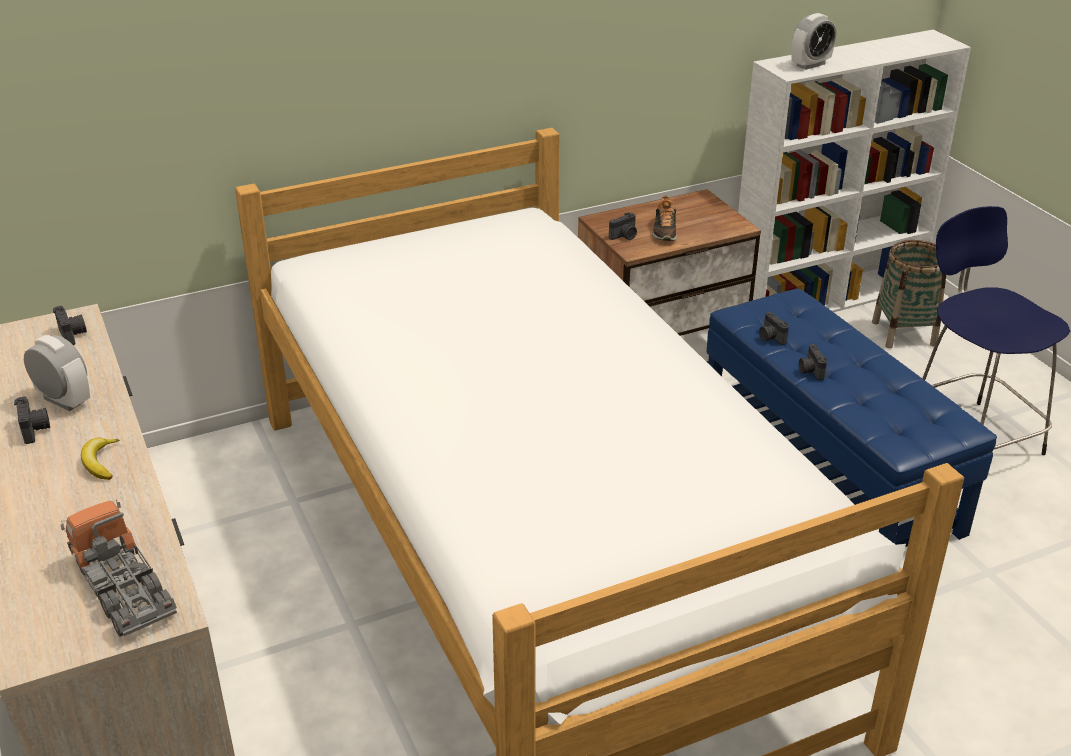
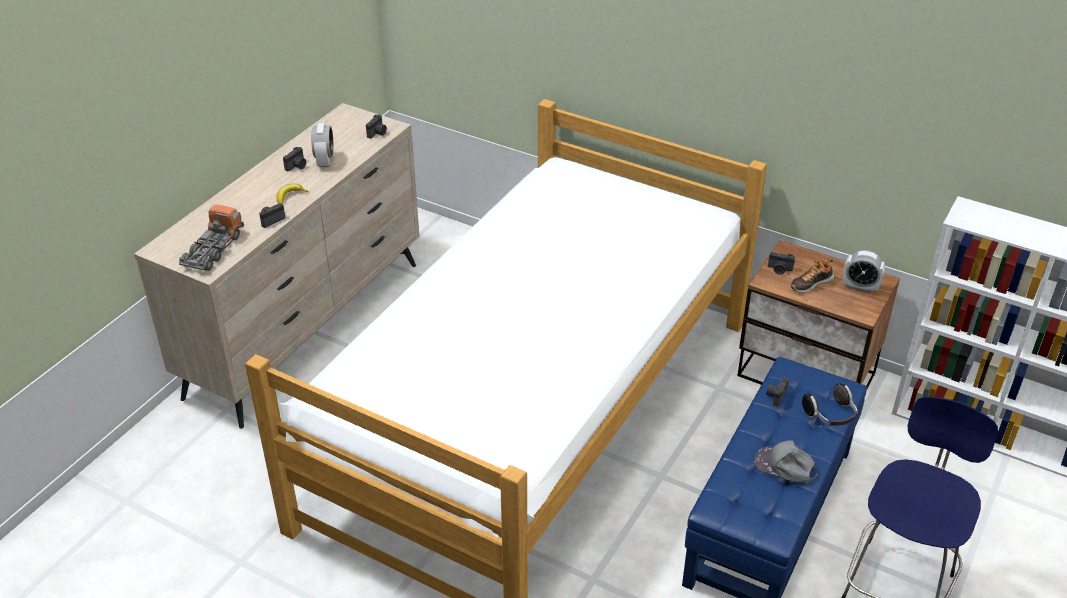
camera: 55 degrees right, 5 degrees up
alarm clock [791,13,836,70] -> alarm clock moved to [843,250,885,293]
camera [799,344,827,380] -> camera moved to [259,203,285,228]
basket [872,240,946,348] -> none
none -> grey cap [754,440,817,483]
none -> headphones [802,383,858,426]

